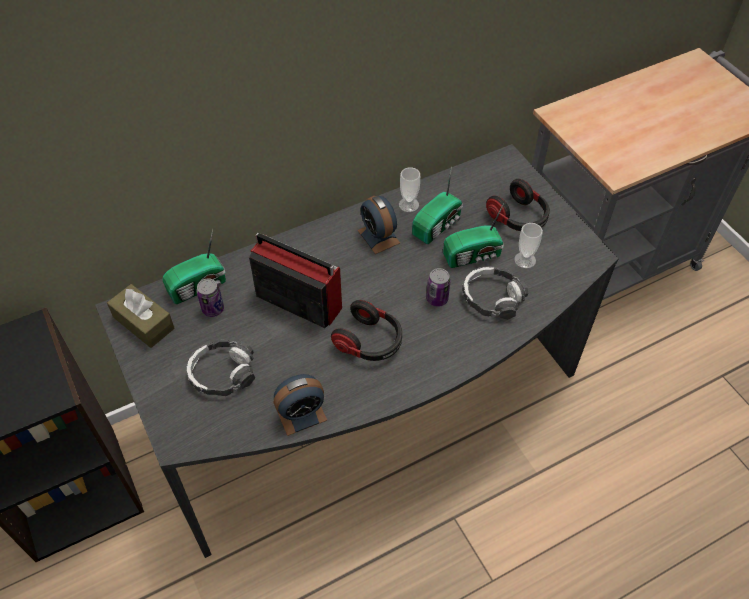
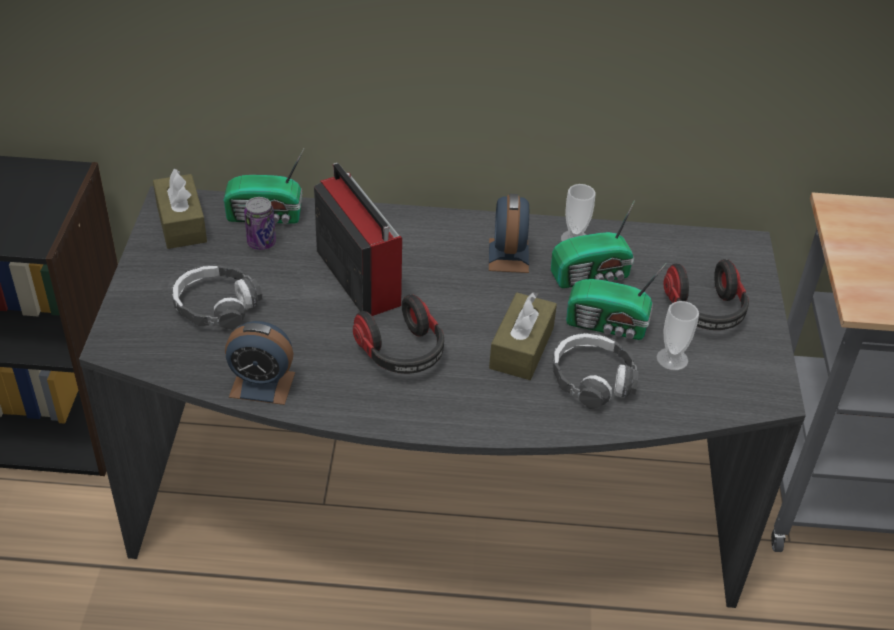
camera: 30 degrees right, 10 degrees down
can [426,268,451,307] -> brown tissue box [489,292,557,380]

